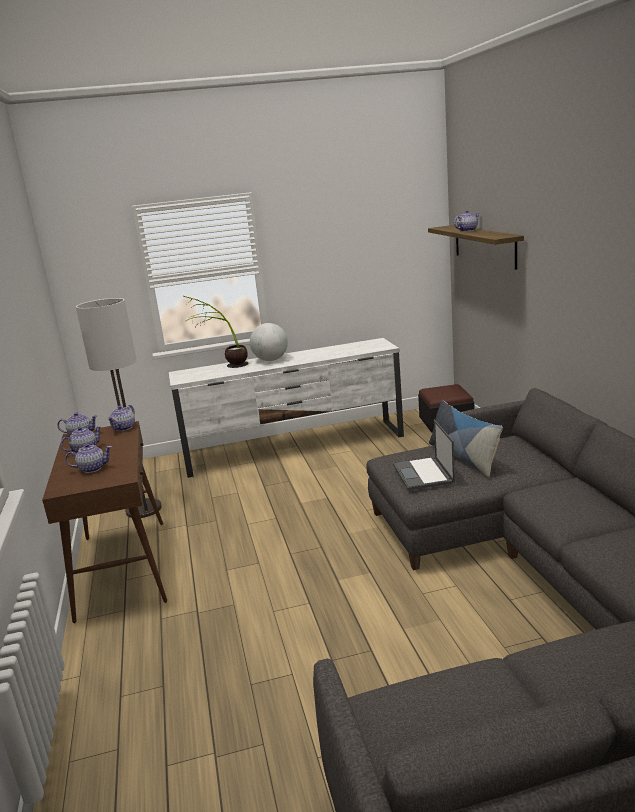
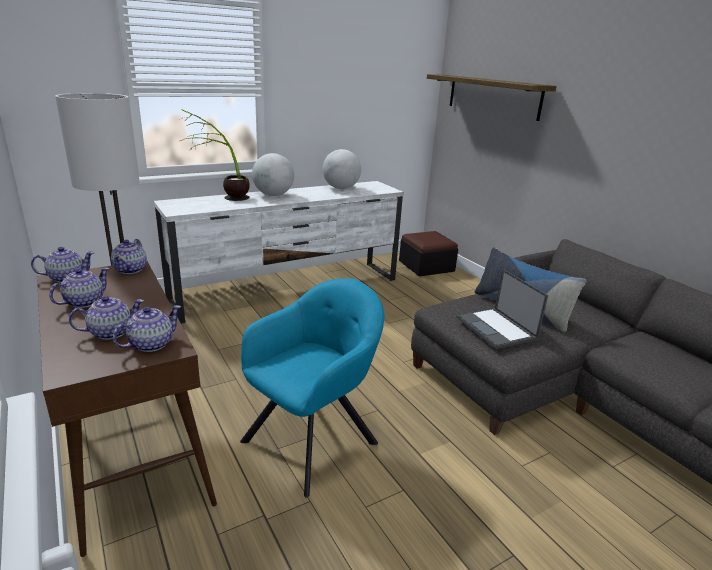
camera: 20 degrees left, 5 degrees up
teapot [454,210,480,232] -> teapot moved to [113,305,181,352]
none -> turquoise armchair [240,278,384,497]
none -> globe [323,149,361,189]

